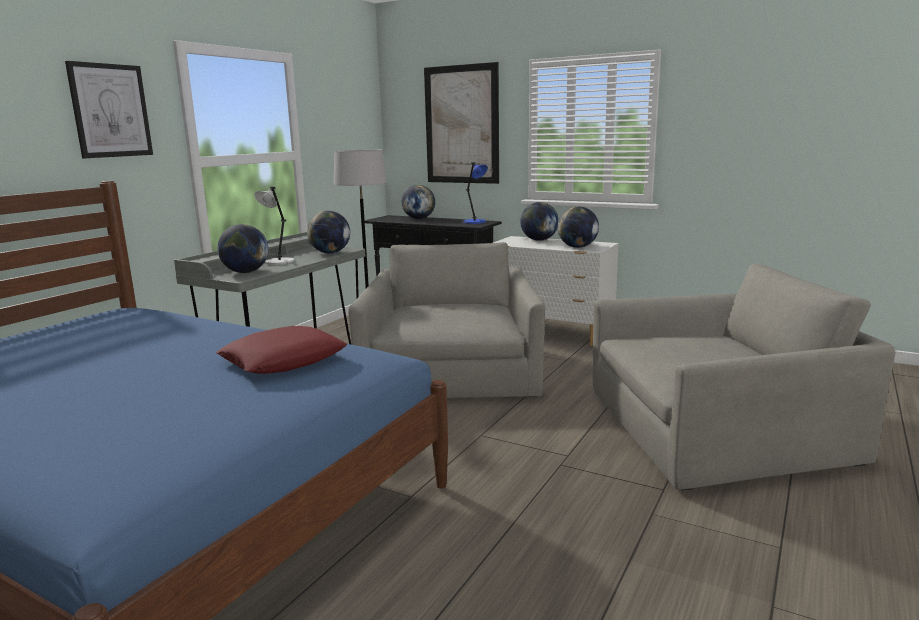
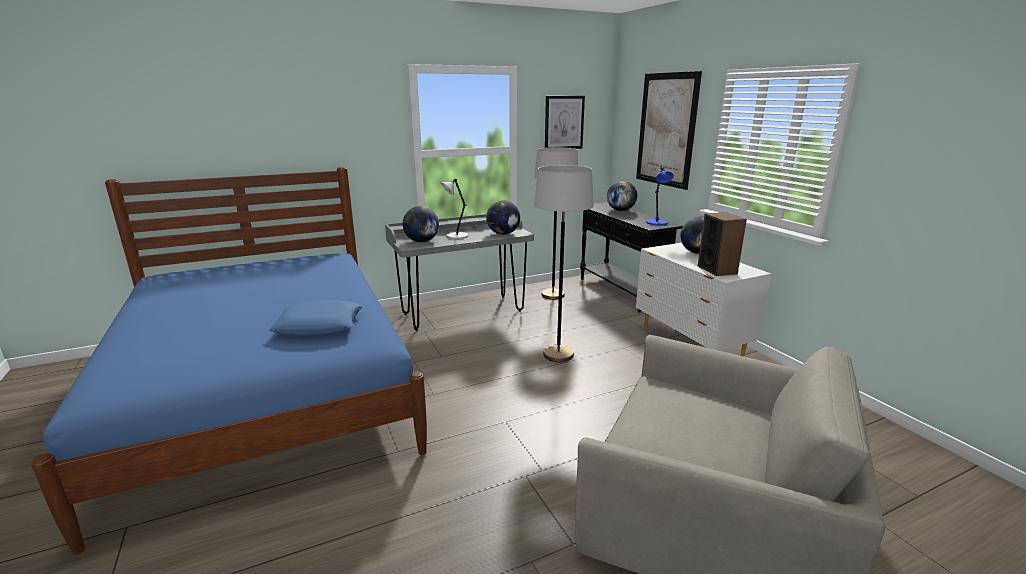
camera: 35 degrees right, 5 degrees up
picture [65,61,153,158] -> picture moved to [545,96,585,149]
red pillow [216,326,347,374] -> blue pillow [269,300,363,336]
grey armchair [348,242,545,398] -> grey floor lamp [534,165,594,362]
globe [558,207,599,248] -> speaker [698,212,747,276]

